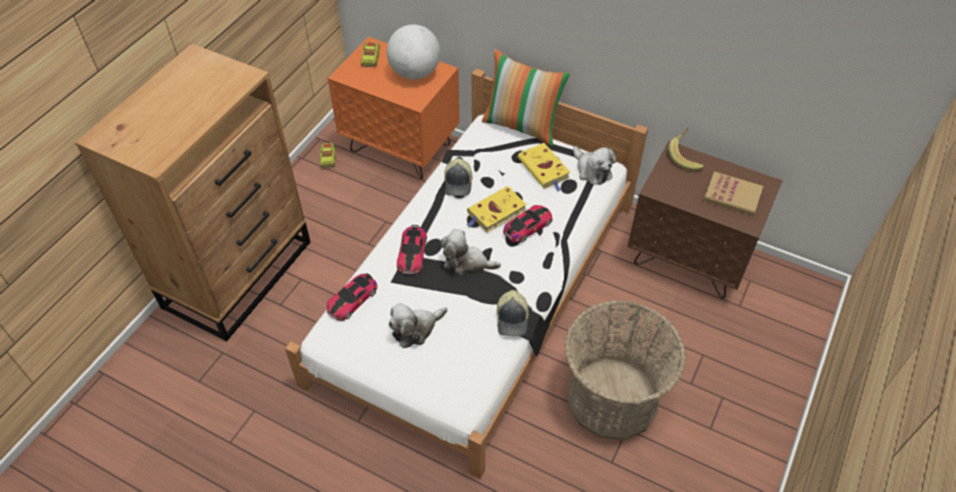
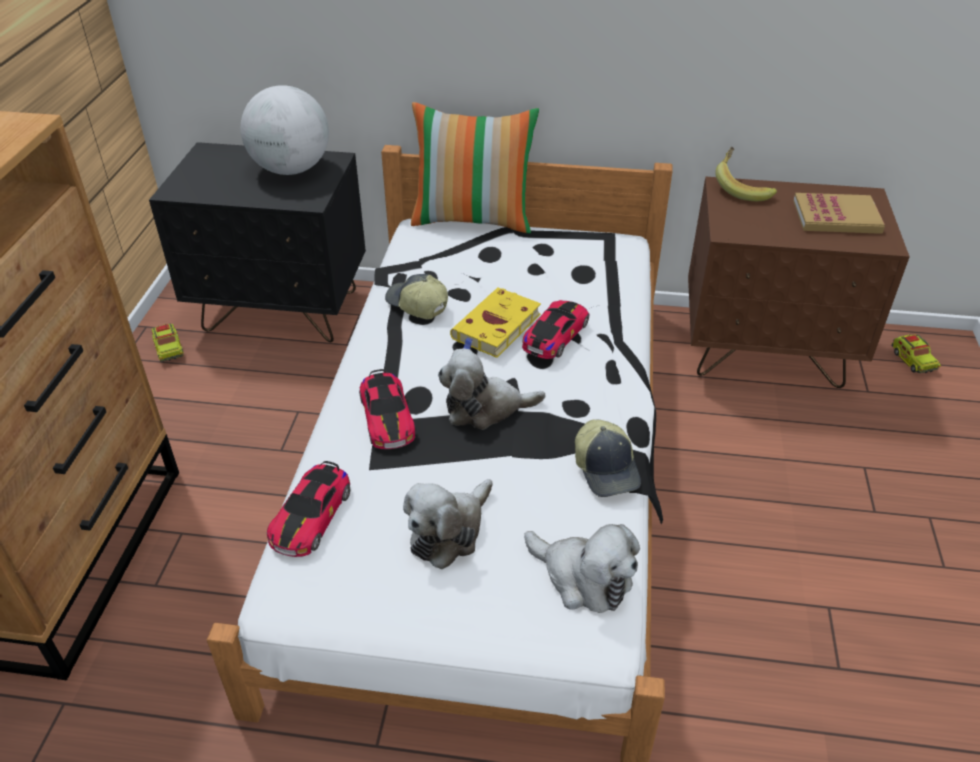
camera: 20 degrees left, 10 degrees down
orange nightstand [328,37,460,179] -> black nightstand [149,142,366,342]
toy truck [361,42,380,67] -> toy truck moved to [891,334,941,373]
cap [444,158,473,196] -> cap turned 150 degrees clockwise [385,274,448,320]
yellow book [518,143,570,192] -> none
basket [564,301,686,440] -> none
plush toy [573,146,616,185] -> plush toy moved to [524,524,640,613]

